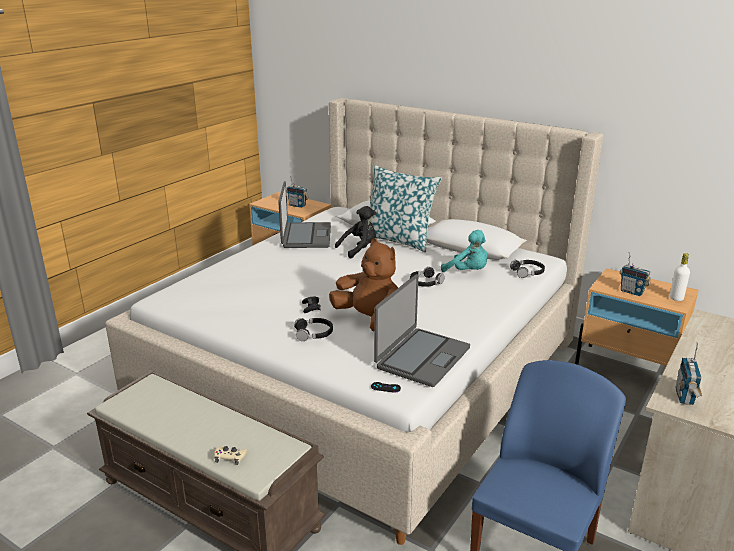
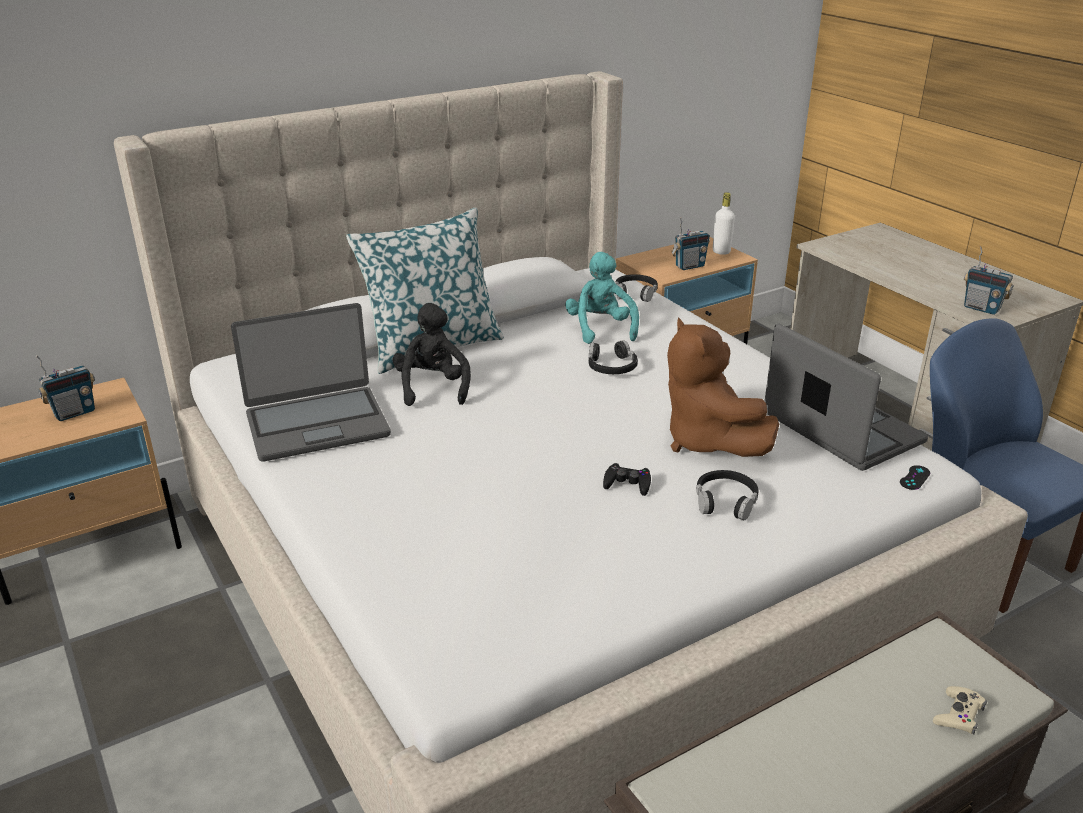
camera: 65 degrees left, 5 degrees up
laptop [278,181,331,248] -> laptop turned 135 degrees clockwise [231,303,391,462]
brown plush toy [329,238,398,331] -> brown plush toy turned 90 degrees counterclockwise [667,317,779,457]
turquoise plush toy [441,230,488,272] -> turquoise plush toy turned 75 degrees counterclockwise [565,252,639,344]

